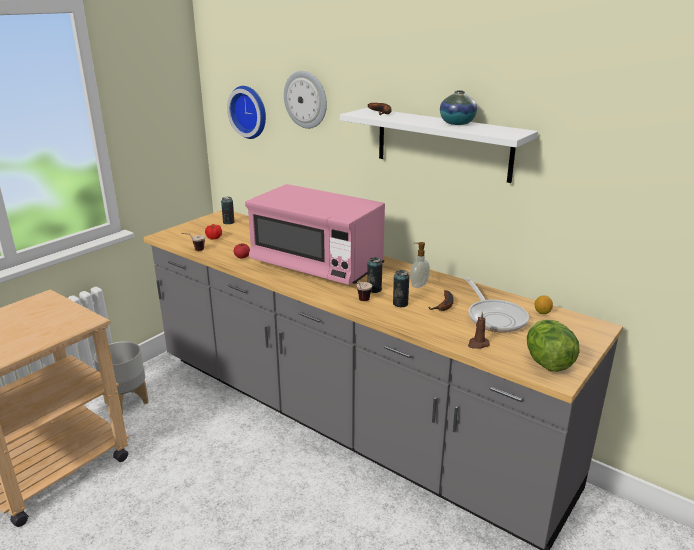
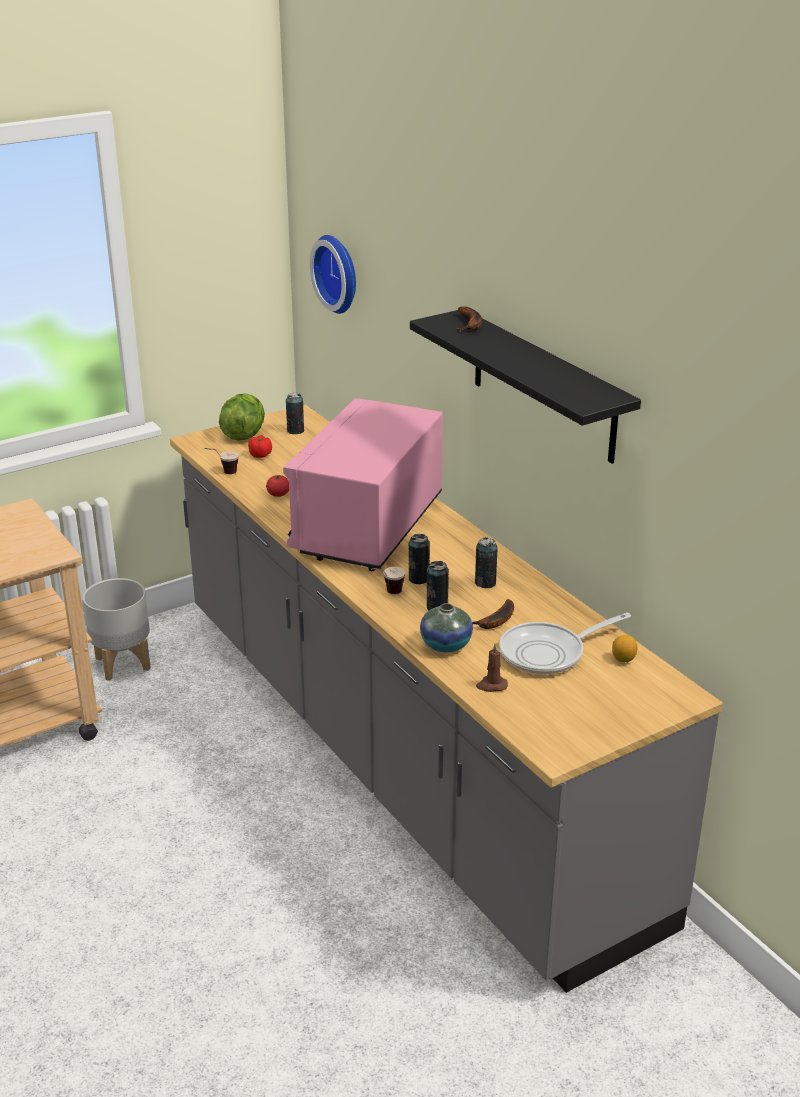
camera: 20 degrees right, 5 degrees up
pink microwave [245,184,385,285] -> pink microwave turned 60 degrees clockwise [283,398,443,571]
wall clock [284,71,327,129] -> none
white shelf [340,108,538,183] -> black shelf [410,310,641,464]
soap dispenser [410,242,430,288] -> can [475,537,498,588]
vase [440,90,477,125] -> vase moved to [420,603,473,653]
frying pan [465,278,529,333] -> frying pan turned 60 degrees clockwise [499,613,631,674]
lettuce [527,320,579,372] -> lettuce moved to [219,393,265,441]

